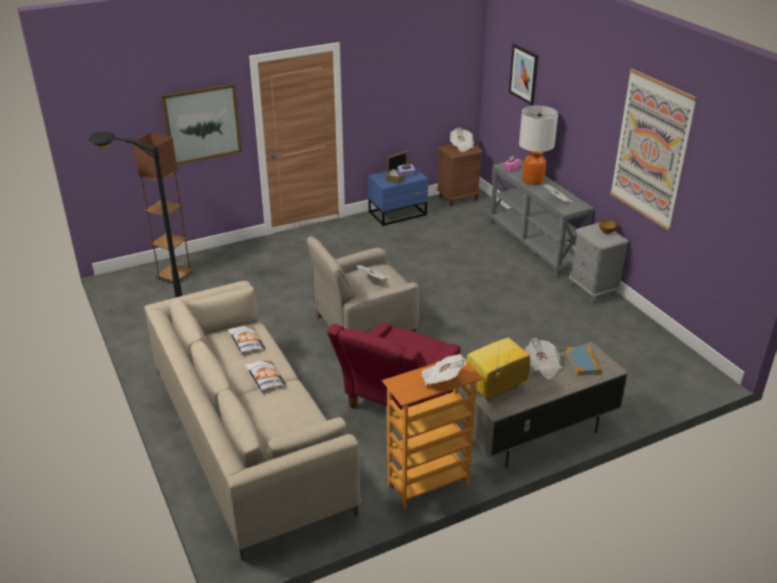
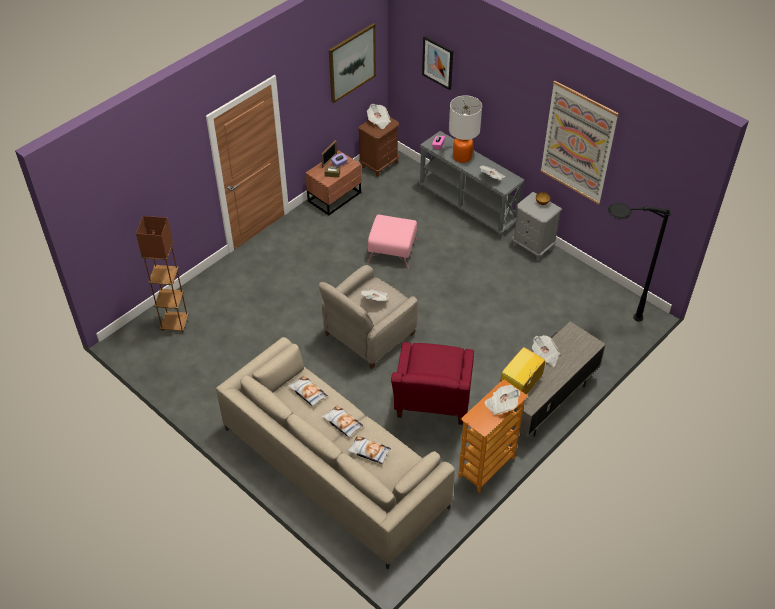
camera: 20 degrees left, 15 degrees up
black floor lamp [88,132,182,298] -> black floor lamp moved to [608,203,671,321]
picture [161,83,242,165] -> picture moved to [329,23,376,103]
blue nightstand [368,167,428,226] -> brown nightstand [305,150,362,215]
book [566,346,601,376] -> none
none -> pillow [347,436,391,464]
none -> pink ottoman [367,215,418,270]

